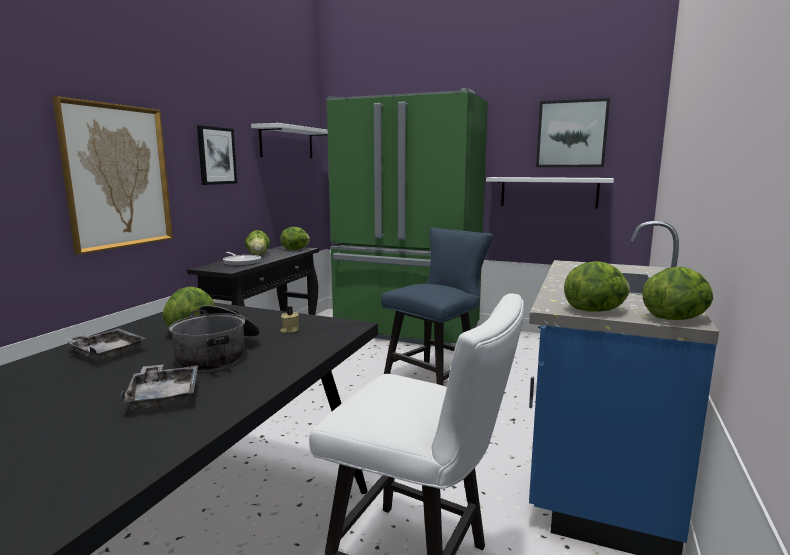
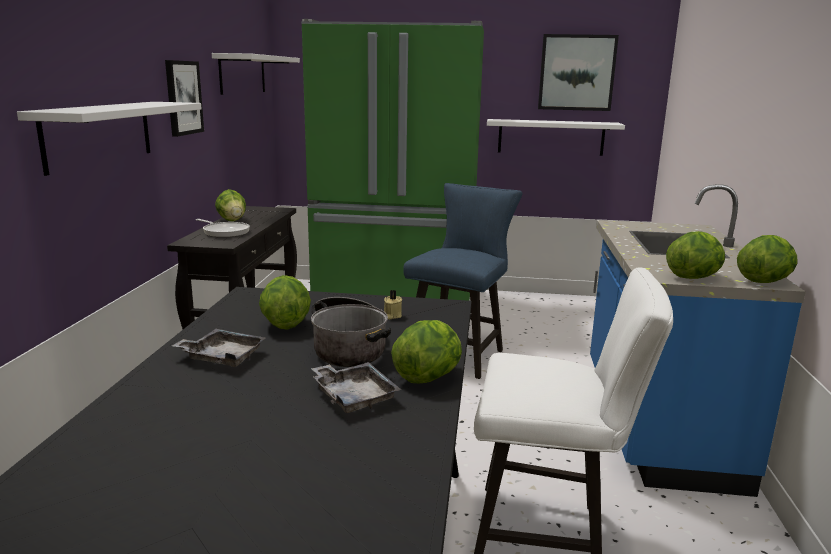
camera: 15 degrees left, 5 degrees up
picture [52,96,173,255] -> white shelf [17,102,202,176]
lettuce [280,226,310,250] -> lettuce moved to [391,320,462,383]

